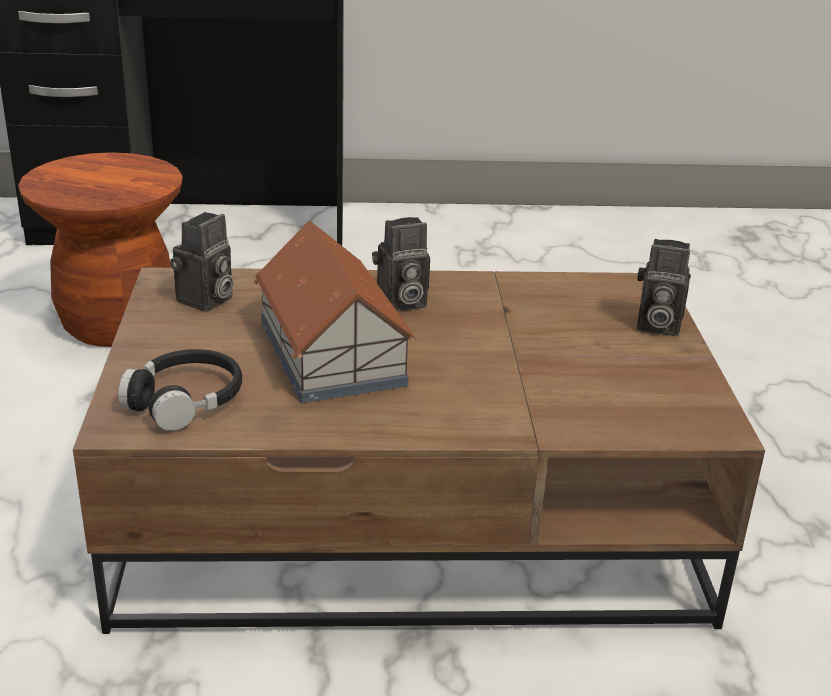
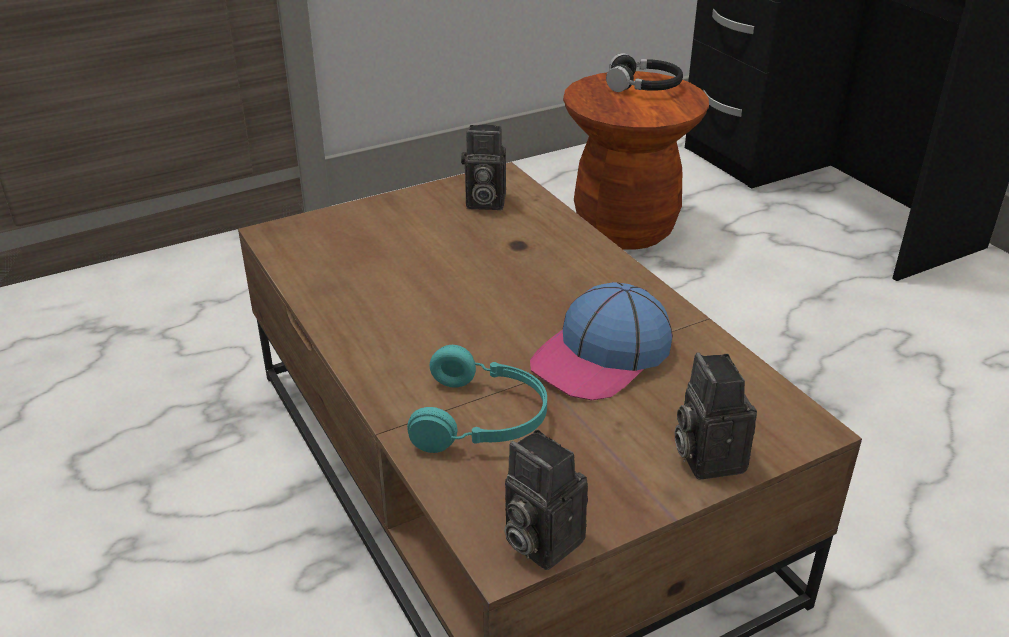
camera: 65 degrees right, 5 degrees up
black headphones [118,349,242,431] -> black headphones moved to [606,53,683,92]
toy house [254,220,416,403] -> none
camera [372,217,430,311] -> camera moved to [504,430,588,570]
none -> turquoise headphones [407,345,547,453]
none -> cap [530,282,673,400]

